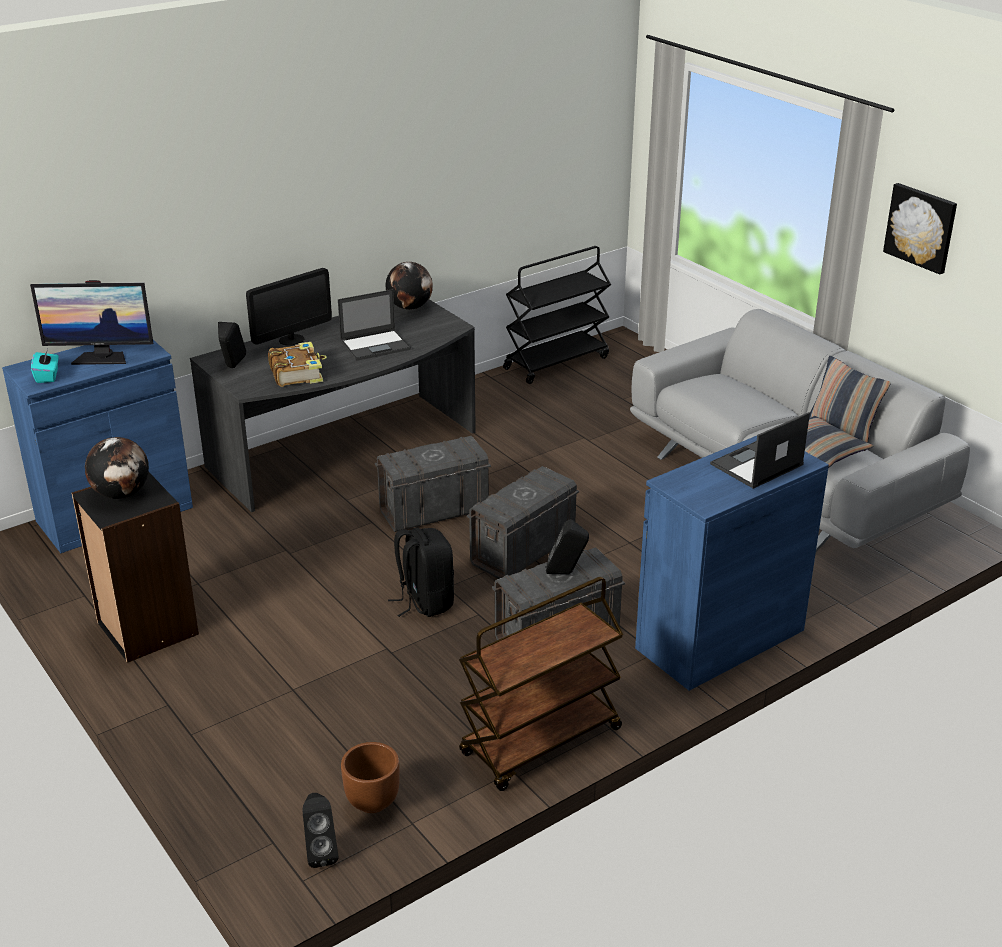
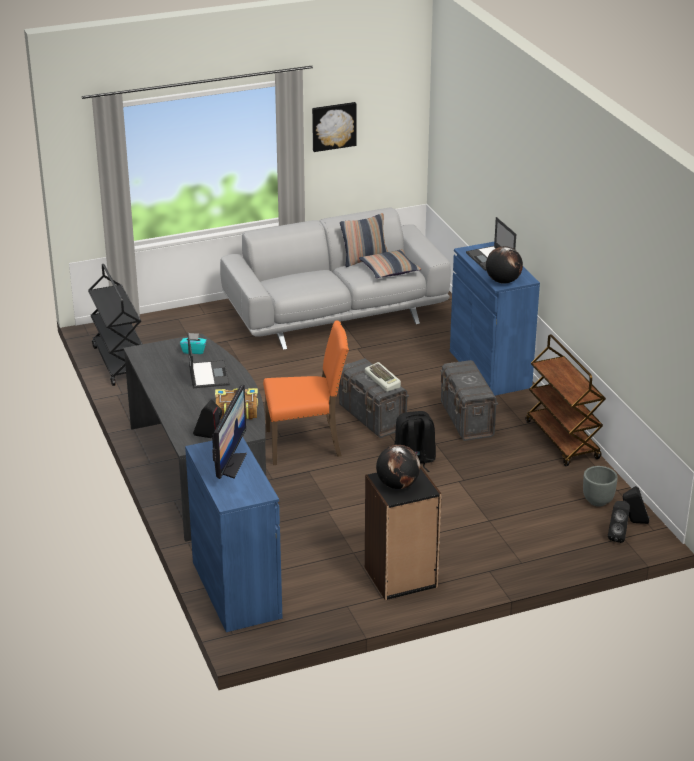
camera: 75 degrees left, 0 degrees up
turquoise tissue box [31,349,59,383] -> turquoise tissue box moved to [180,333,207,354]
monitor [246,268,332,346] -> none
brown planter [341,742,400,813] -> grey planter [583,466,618,507]
grey storage box [375,436,491,532] -> orange chair [263,320,349,465]
globe [386,262,433,310] -> globe moved to [486,246,523,284]
black speaker [545,519,589,574] -> black speaker moved to [608,501,630,543]
none -> keyboard [365,362,401,392]

